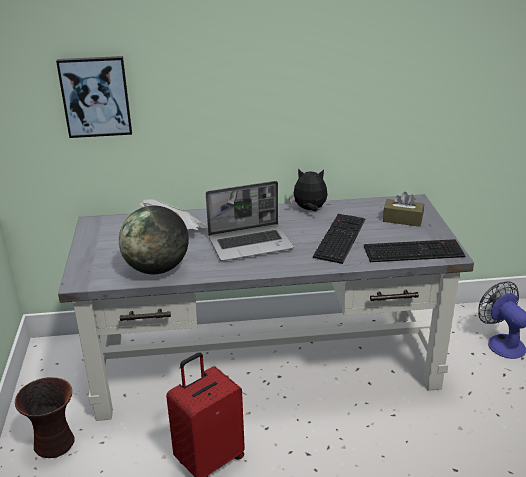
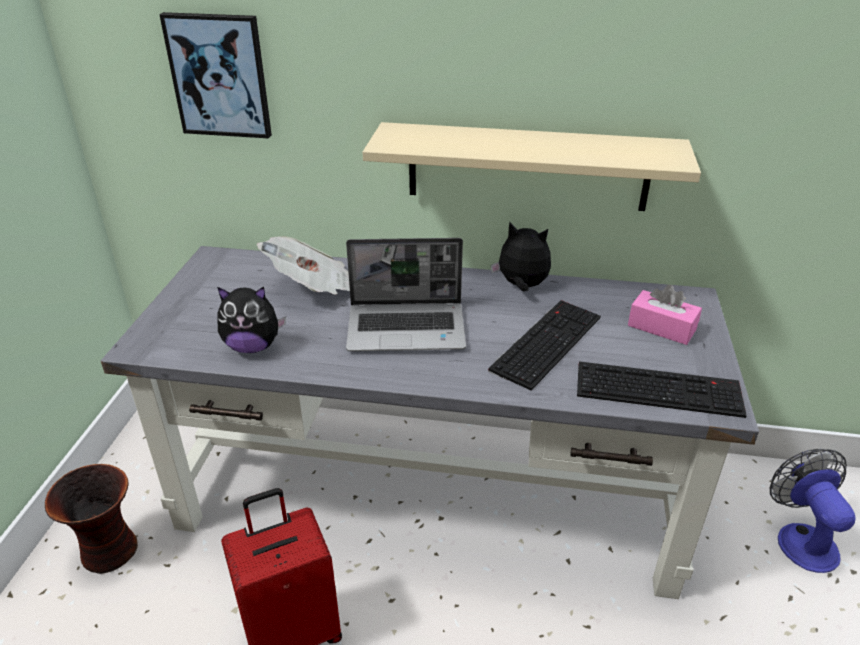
camera: 15 degrees right, 5 degrees up
globe [119,206,189,274] -> plush toy [217,287,286,353]
brown tissue box [383,192,424,227] -> pink tissue box [628,285,702,345]
none -> beige shelf [362,122,701,211]

